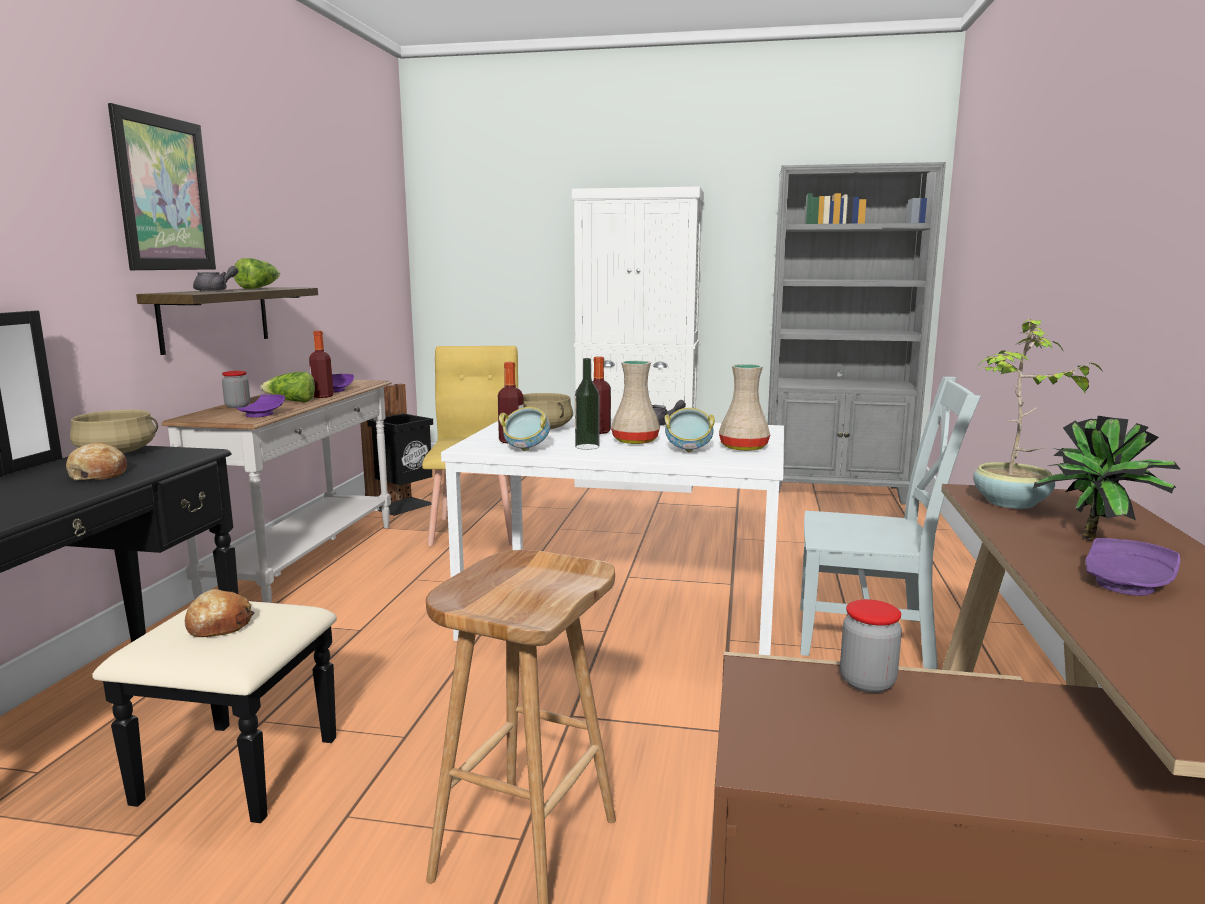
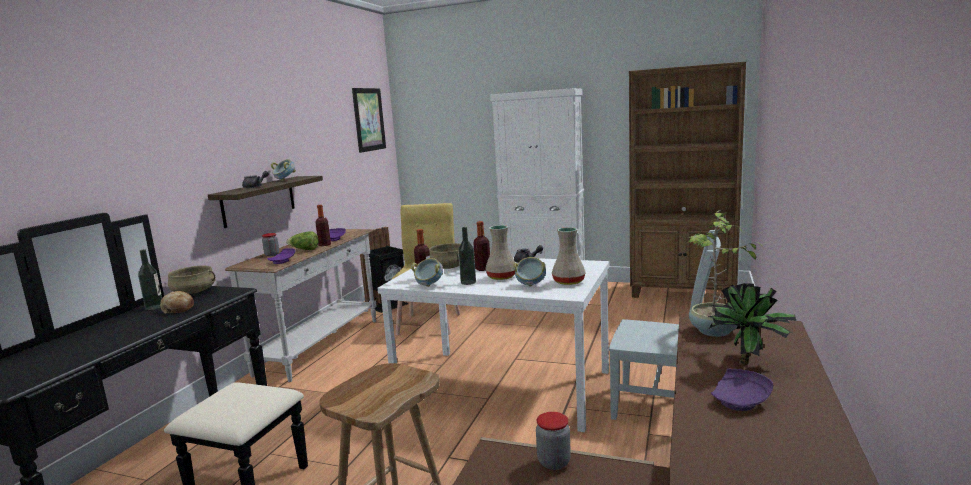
camera: 10 degrees right, 0 degrees up
picture [108,103,216,270] -> picture moved to [352,88,386,153]
bread [185,589,254,637] -> none
lettuce [234,258,280,289] -> bowl [271,159,296,181]
grey bookcase [768,162,946,505] -> brown bookcase [629,62,746,302]
none -> bottle [138,249,162,310]

